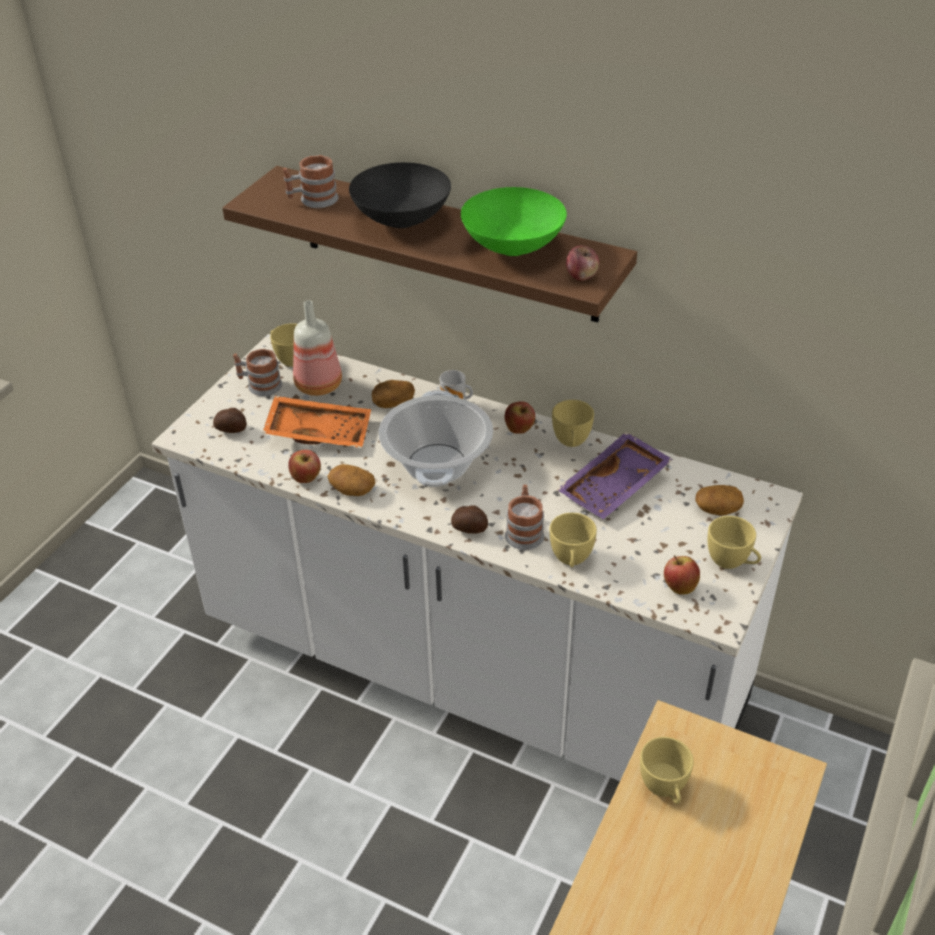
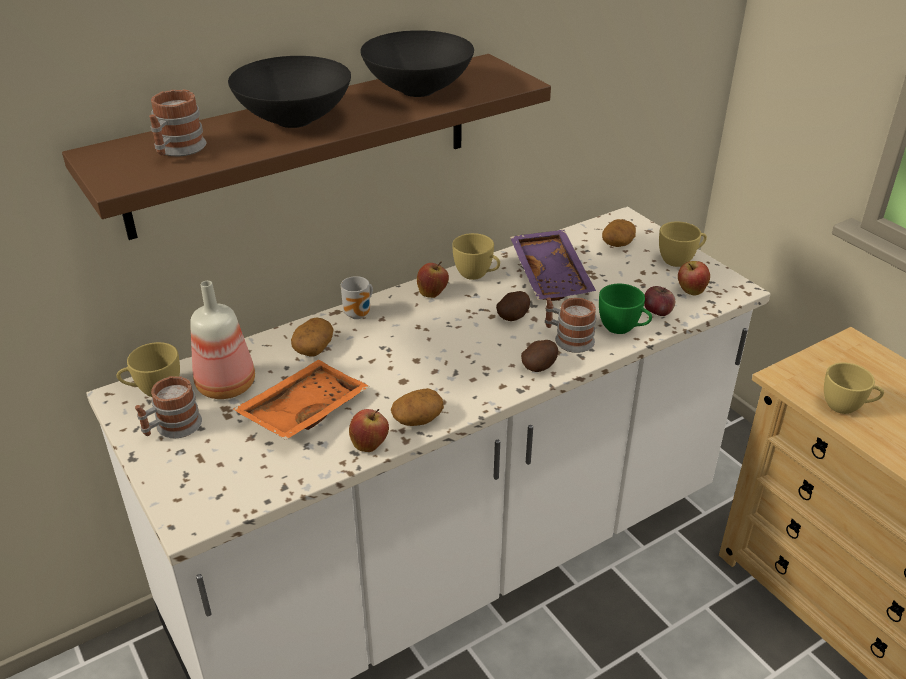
camera: 60 degrees left, 5 degrees down
potato [213,408,247,433] -> potato moved to [496,291,530,321]
cooking pot [378,390,493,487] -> none
green bowl [461,187,567,256] -> black bowl [360,30,474,97]
yellow cup [550,513,597,568] -> green cup [599,284,652,334]
apple [566,246,599,281] -> apple moved to [644,286,675,316]

